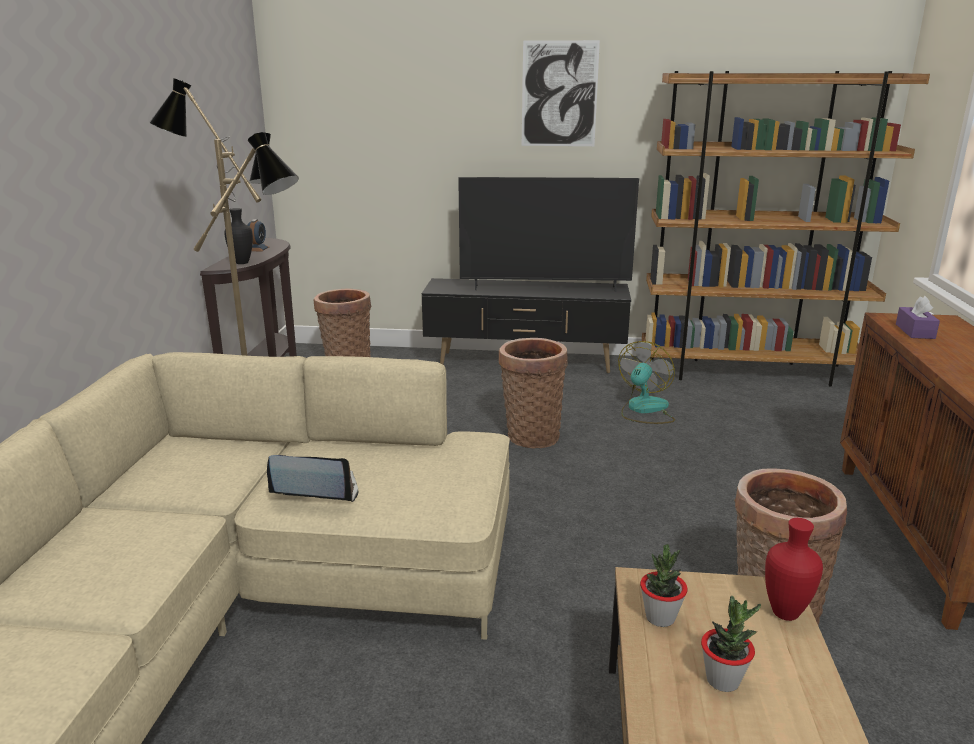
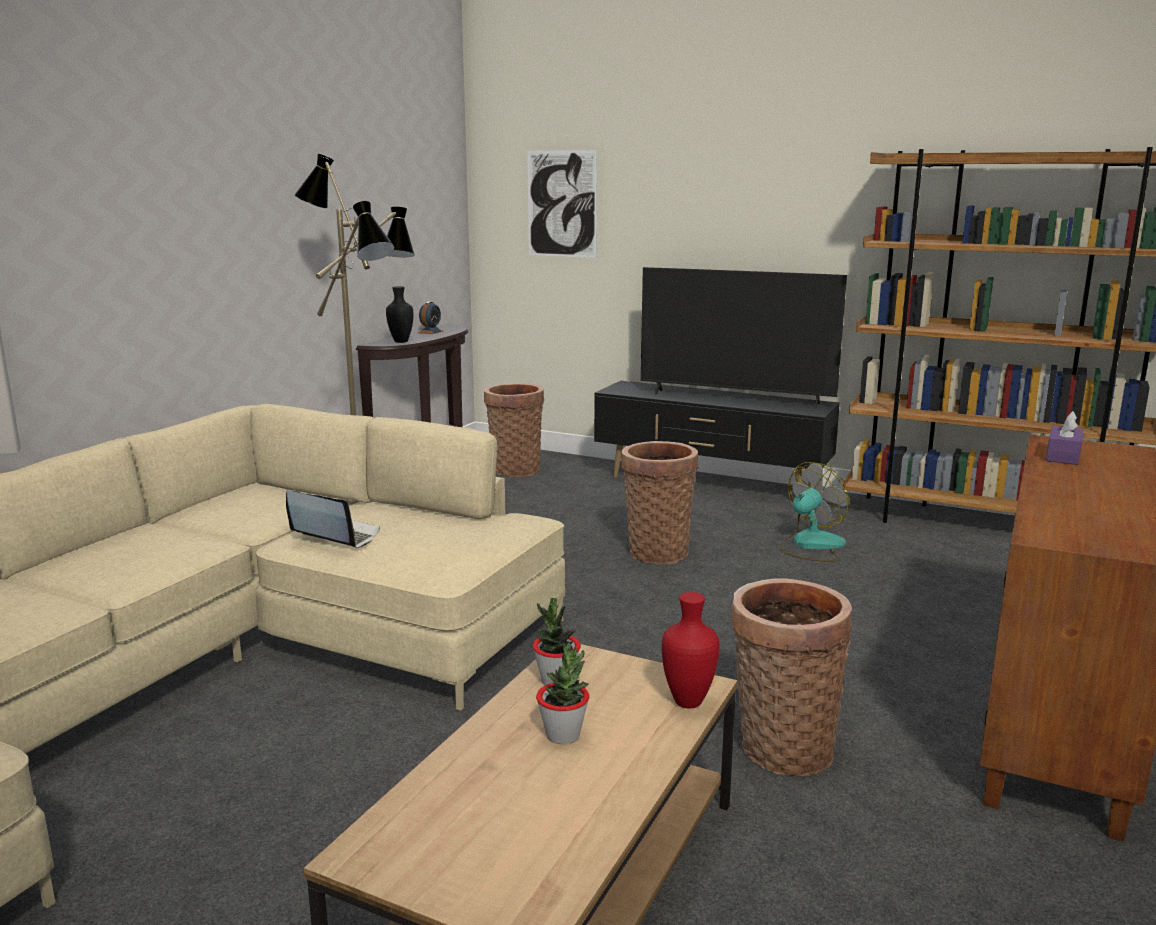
camera: 20 degrees right, 5 degrees down
picture [522,40,600,146] -> picture moved to [527,150,597,258]

